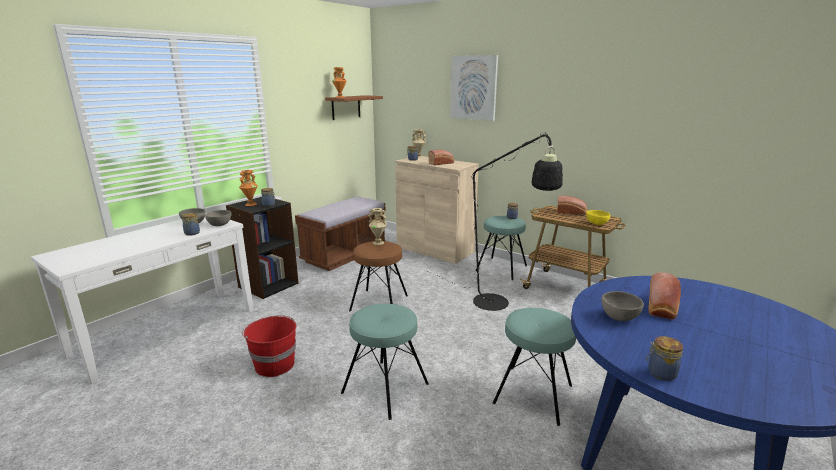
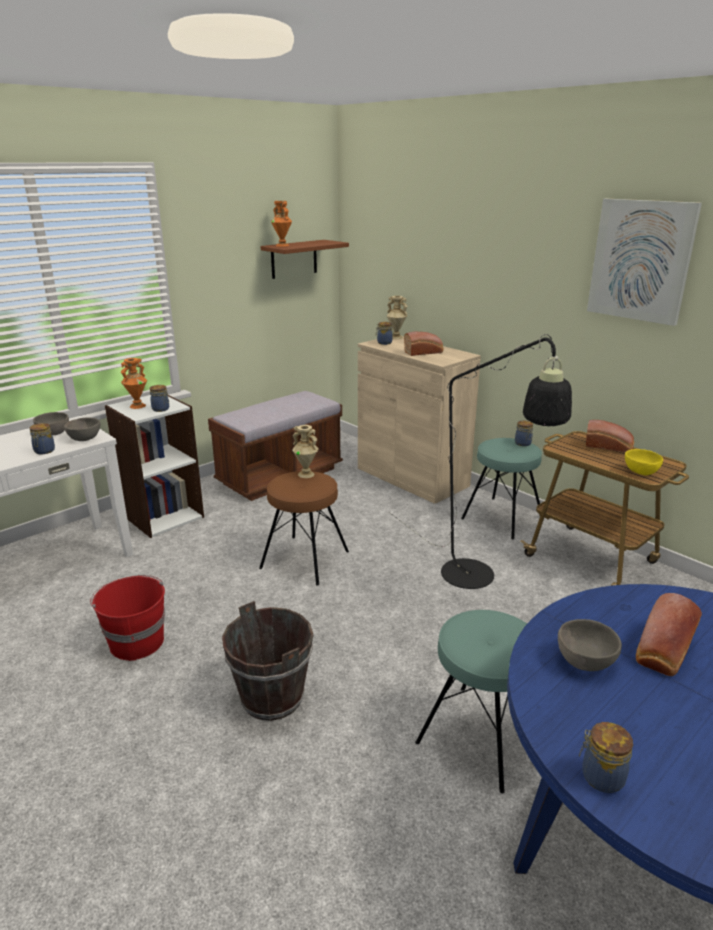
camera: 10 degrees right, 5 degrees up
black bookcase [226,197,299,299] -> white bookcase [105,395,204,538]
turquoise stool [341,304,429,420] -> brown bucket [222,601,314,721]
picture [450,55,498,121] -> picture moved to [587,199,702,326]

